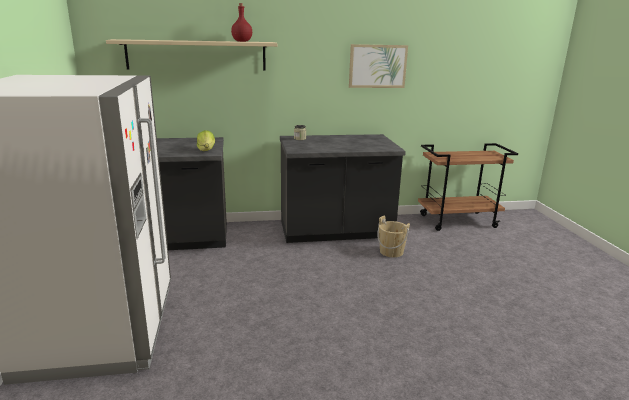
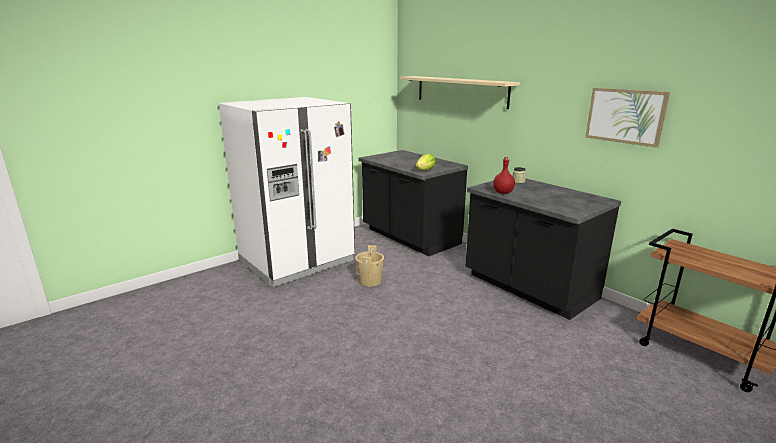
camera: 60 degrees right, 0 degrees up
red bottle [231,3,252,42] -> red bottle moved to [493,156,515,194]
beige bucket [377,216,410,258] -> beige bucket moved to [355,245,384,287]

